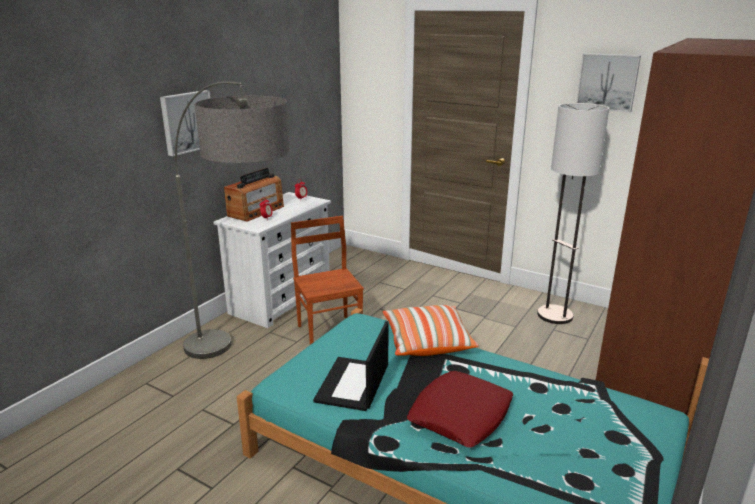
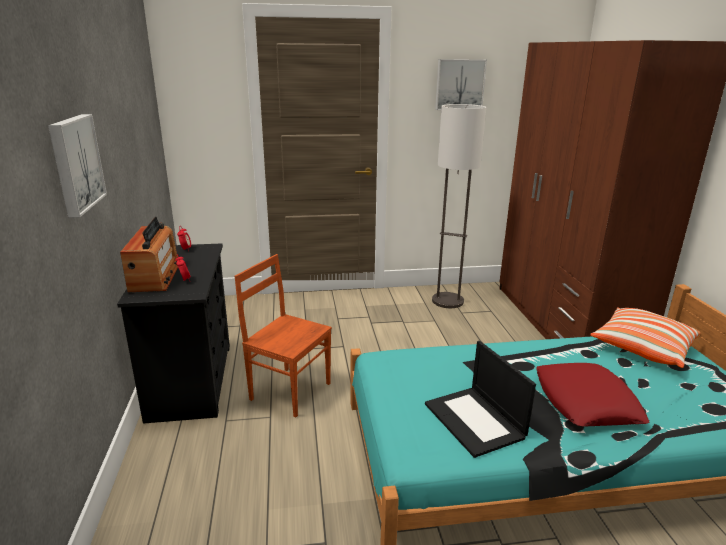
camera: 40 degrees left, 0 degrees up
floor lamp [175,82,290,359] -> none
white dresser [214,192,331,328] -> black dresser [117,243,230,424]
pillow [383,305,479,356] -> pillow moved to [590,308,700,368]

